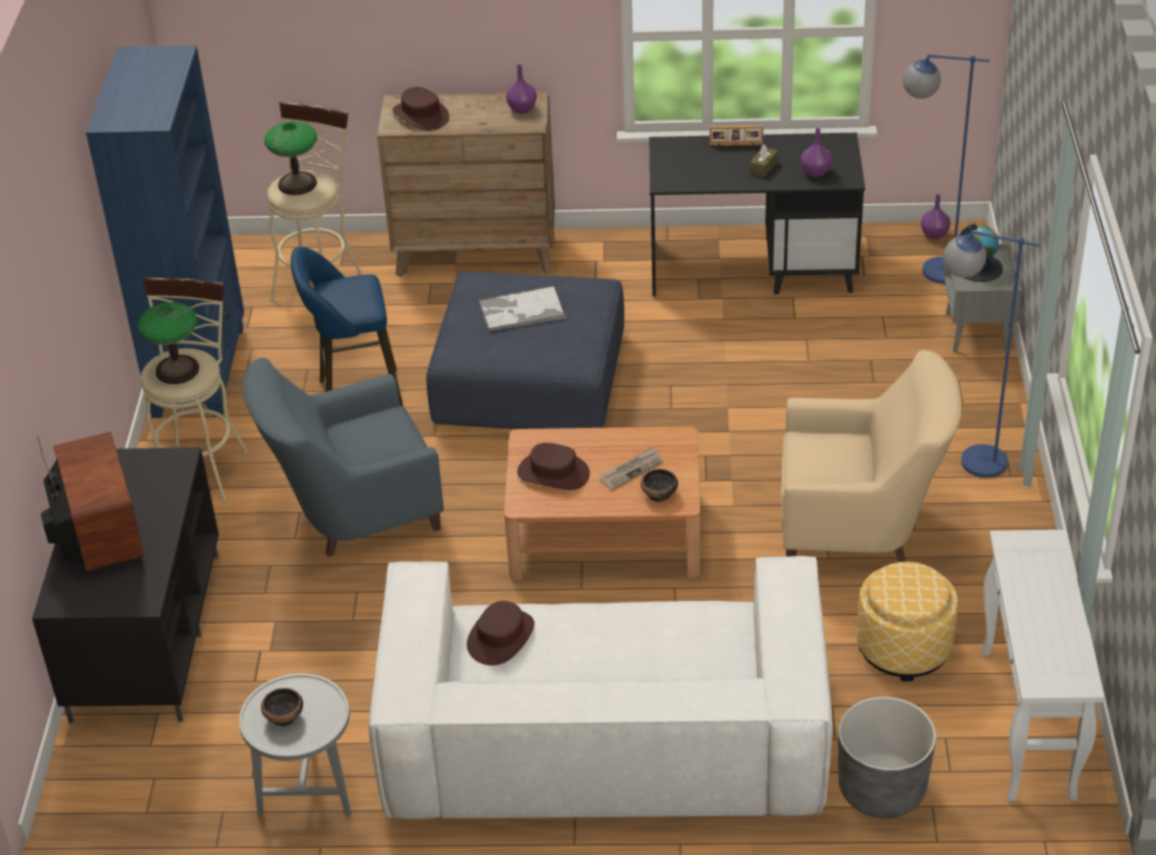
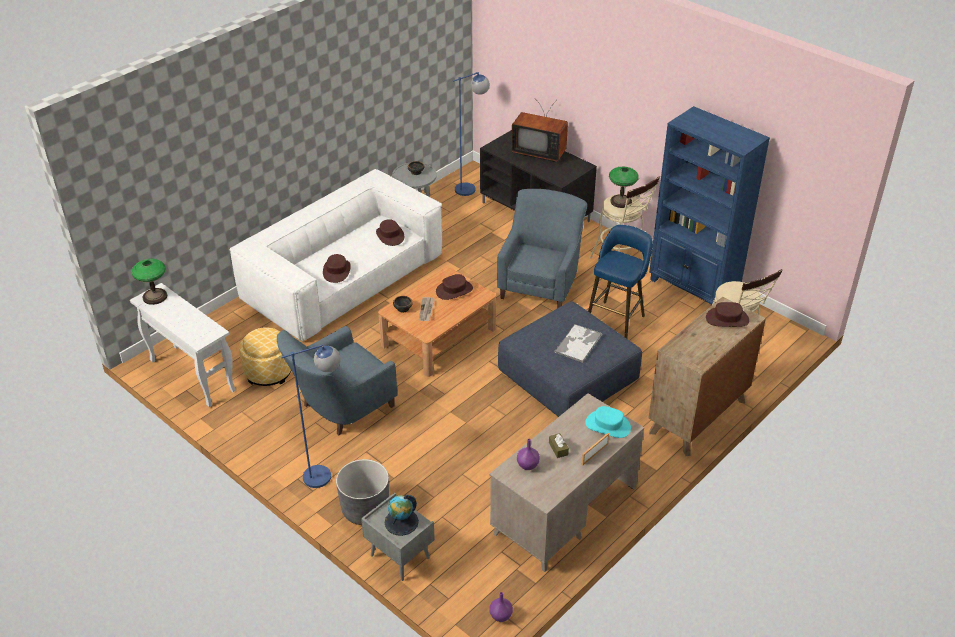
camera: 130 degrees right, 0 degrees up
table lamp [265,121,317,195] -> table lamp moved to [131,259,168,305]
purple vase [506,64,537,113] -> none
black desk [649,133,865,296] -> beige desk [489,393,644,572]
beige armchair [781,350,961,562] -> blue armchair [277,326,397,435]
grey planter [838,697,936,818] -> grey planter moved to [336,459,389,525]
blue floor lamp [903,54,989,284] -> blue floor lamp moved to [453,72,490,196]
none -> brown hat [323,254,351,283]
none -> turquoise hat [585,406,631,438]

